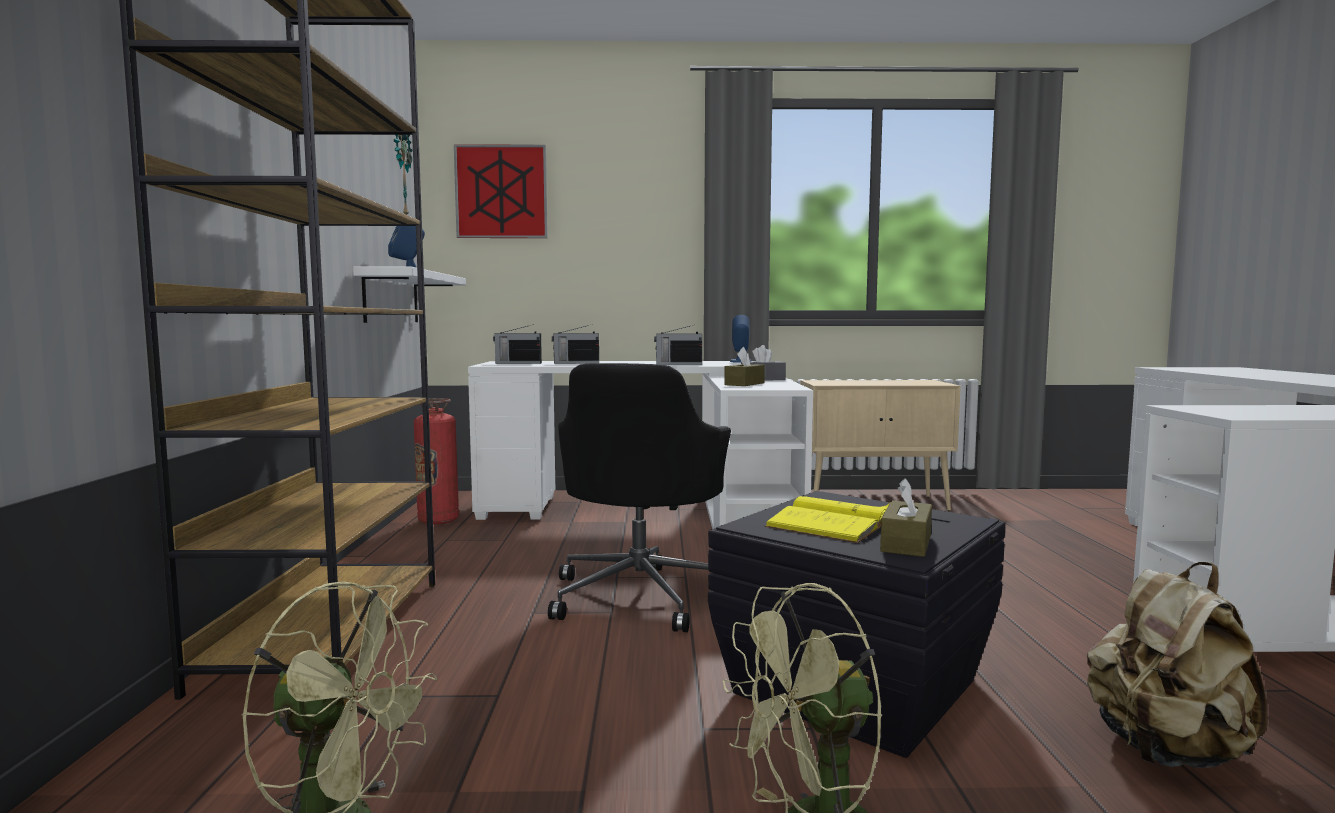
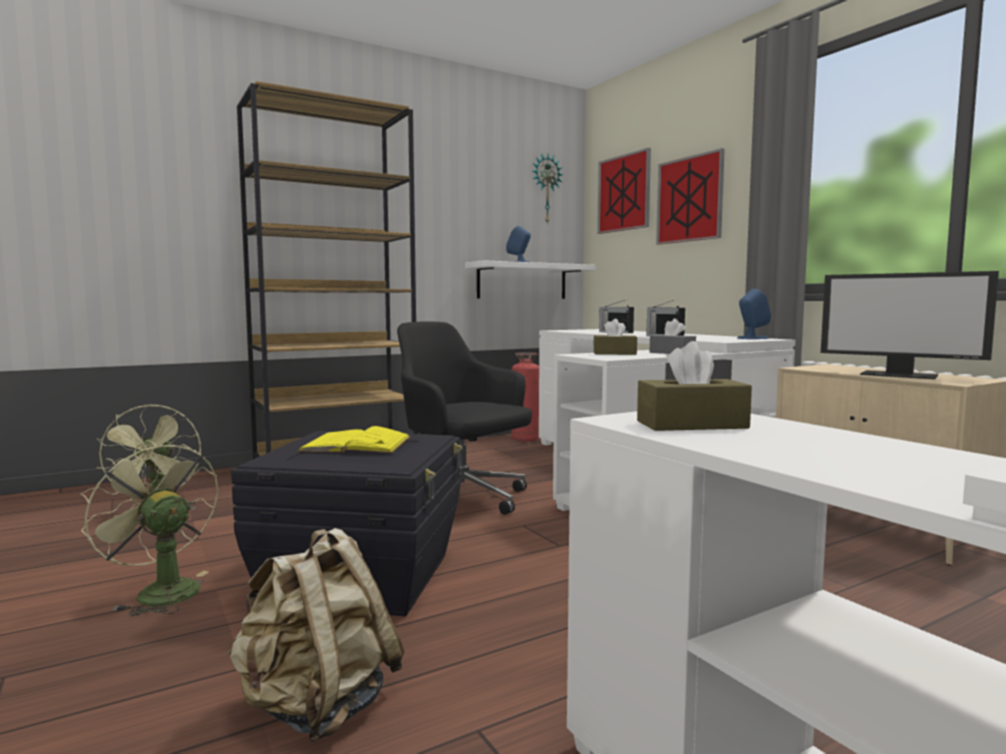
camera: 60 degrees right, 0 degrees up
radio [493,324,542,364] -> none
black office chair [548,363,731,632] -> black office chair turned 60 degrees clockwise [397,322,532,515]
brown tissue box [880,478,932,557] -> brown tissue box moved to [637,341,752,431]
none -> picture [656,148,725,245]
none -> monitor [821,271,999,379]

